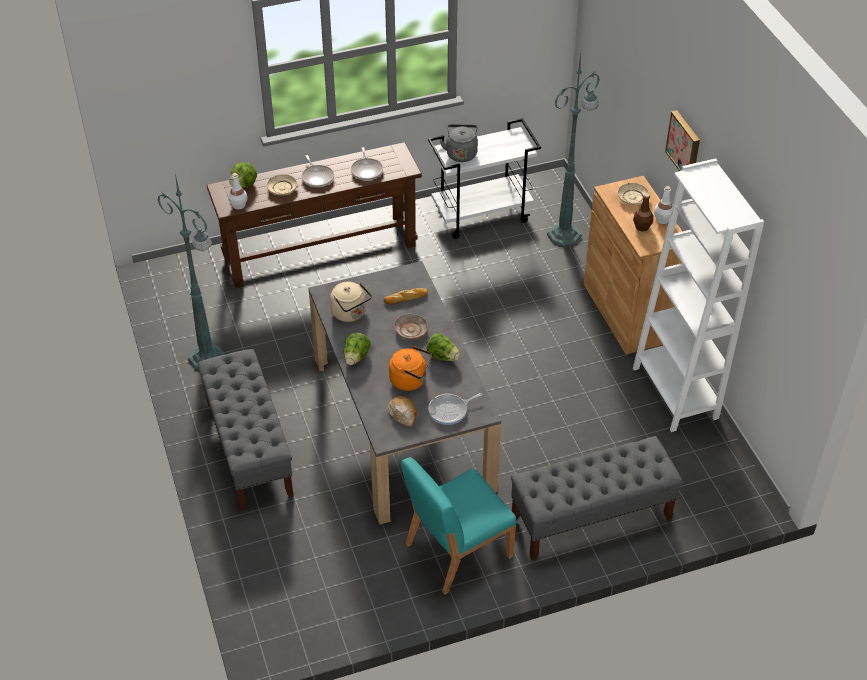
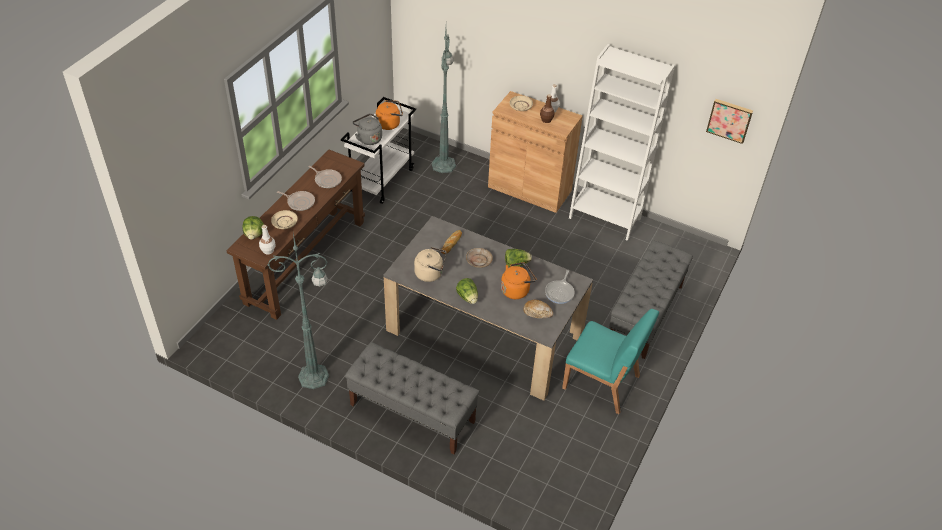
camera: 45 degrees left, 0 degrees up
turquoise chair [401,457,517,595] -> turquoise chair turned 75 degrees counterclockwise [562,309,659,414]
picture [665,110,700,171] -> picture moved to [706,99,753,144]
none -> orange kettle [376,100,403,130]

